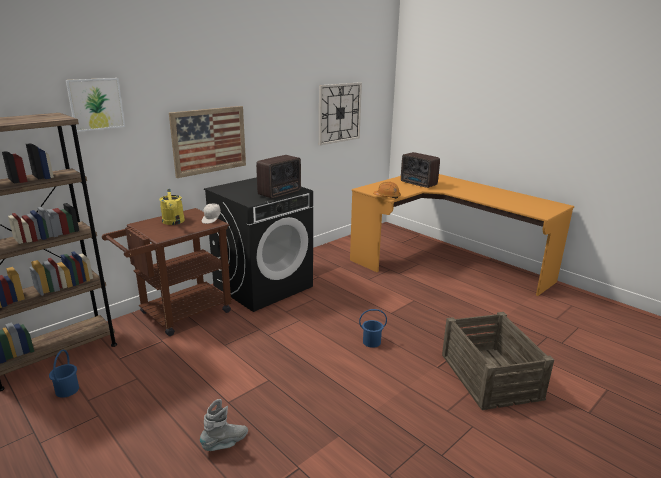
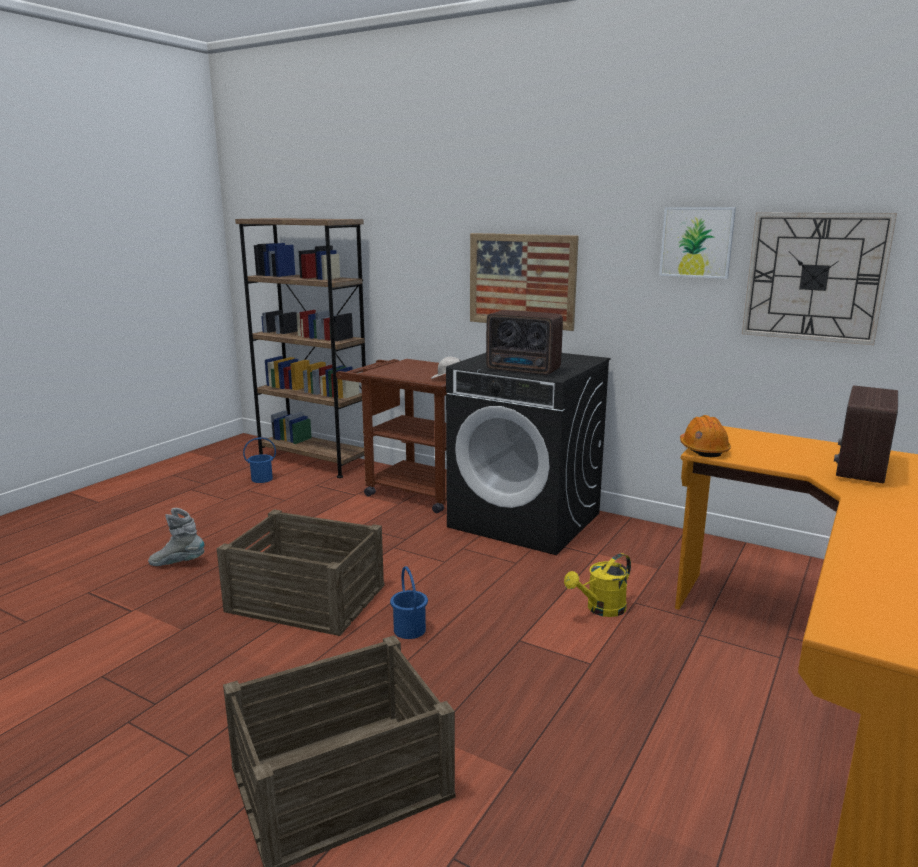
camera: 75 degrees right, 5 degrees down
picture [66,78,125,132] -> picture moved to [659,207,736,279]
yellow watering can [159,189,185,225] -> yellow watering can moved to [564,553,631,617]
grey boot [200,399,248,451] -> grey boot turned 150 degrees clockwise [148,508,204,566]
none -> crate [217,509,385,636]

